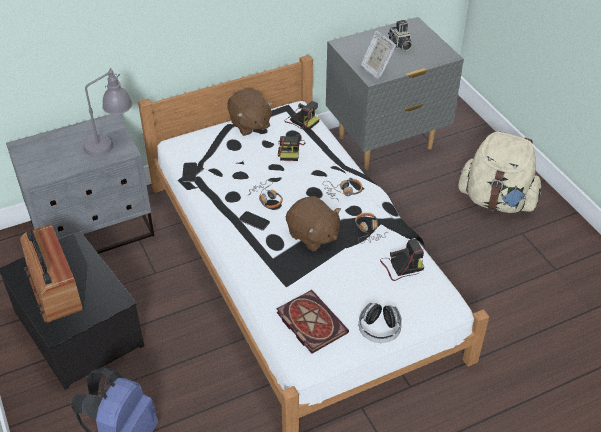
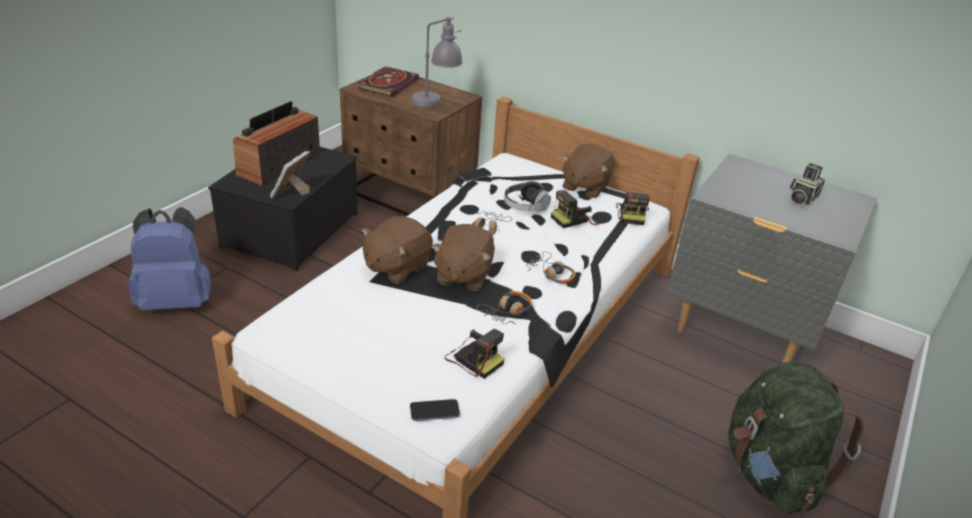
camera: 55 degrees right, 10 degrees down
grey nightstand [6,114,154,254] -> brown nightstand [340,77,482,216]
book [276,290,349,354] -> book moved to [358,66,419,97]
headphones [359,303,402,343] -> headphones moved to [504,180,551,212]
picture frame [360,30,396,80] -> picture frame moved to [270,151,310,198]
beige backpack [458,132,543,213] -> green backpack [728,362,864,514]
none -> brown plush toy [362,216,433,284]
none -> phone [410,399,460,421]

